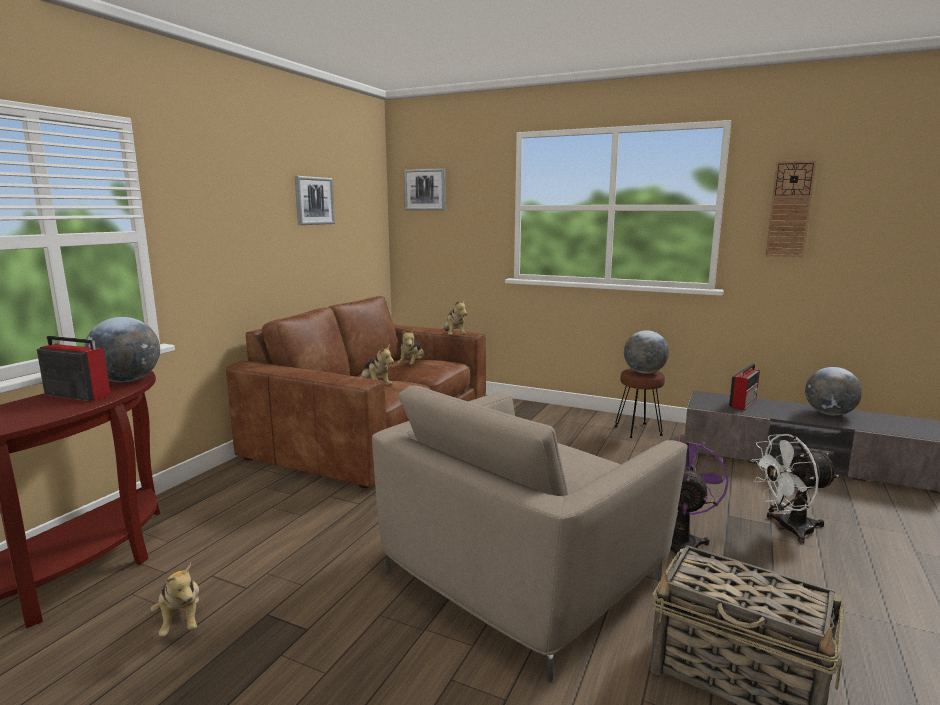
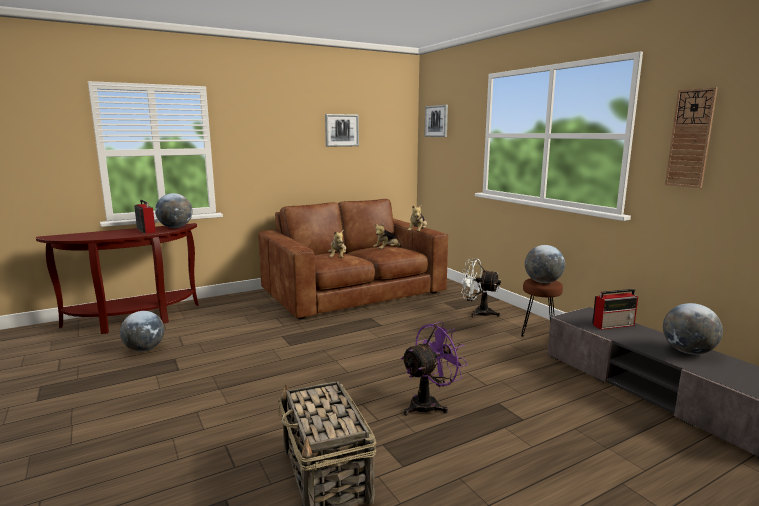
camera: 35 degrees right, 0 degrees up
plush toy [151,563,199,636] -> globe [120,311,165,351]
beige armchair [372,385,687,682] -> none
white fan [750,434,838,543] -> white fan moved to [461,258,501,317]

